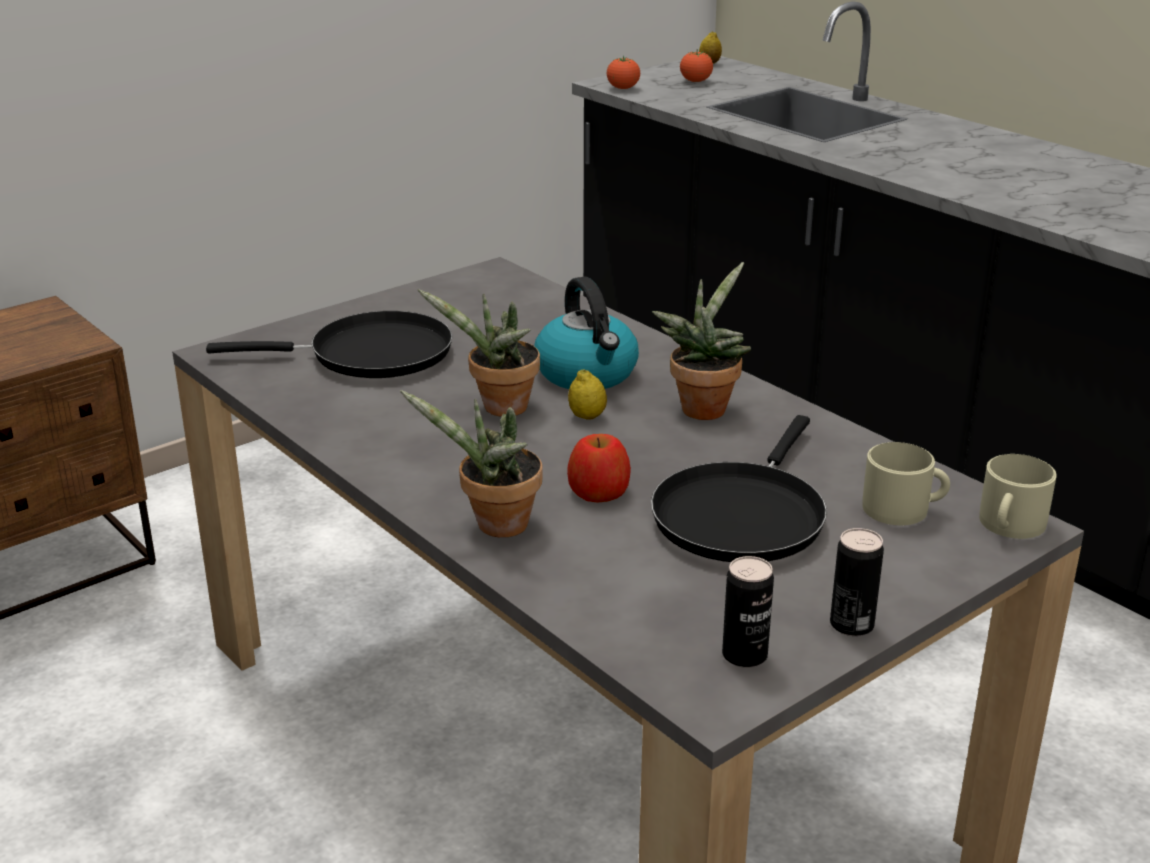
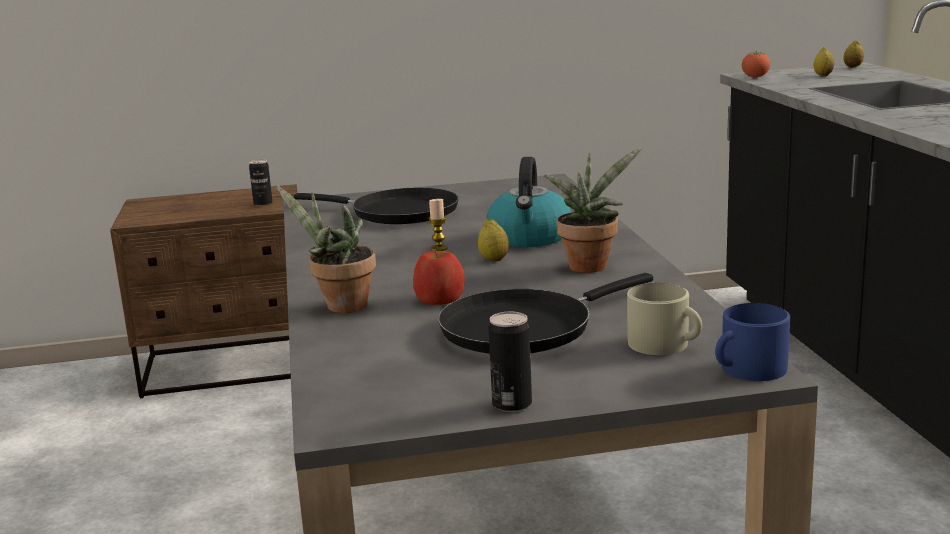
camera: 30 degrees right, 10 degrees down
potted plant [418,289,540,417] -> candle [428,199,448,251]
tomato [680,49,713,82] -> lemon [814,47,834,76]
can [722,556,774,668] -> can moved to [249,159,273,206]
beige mug [979,454,1057,539] -> blue mug [715,303,790,381]

